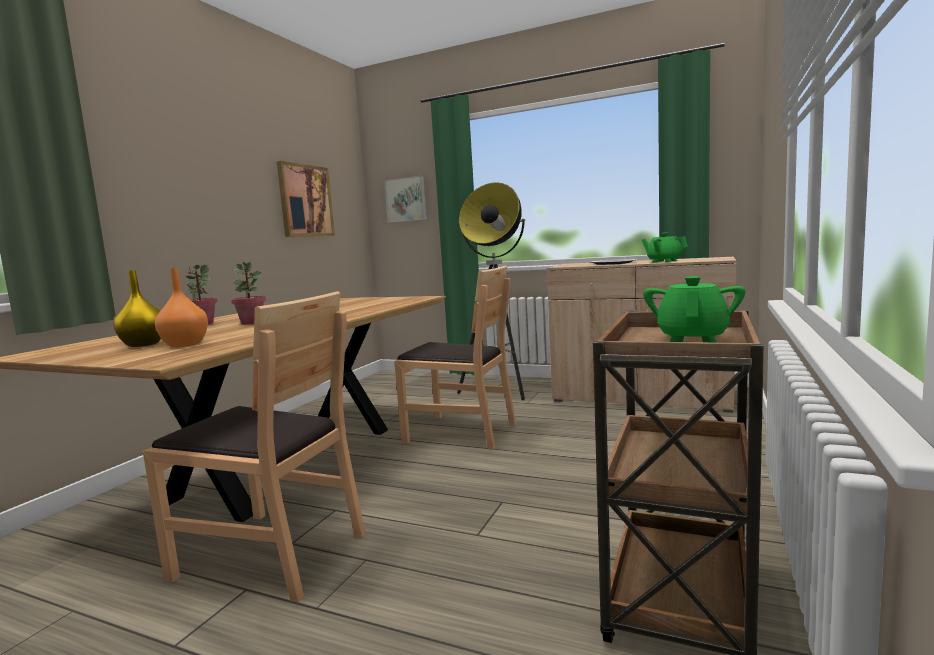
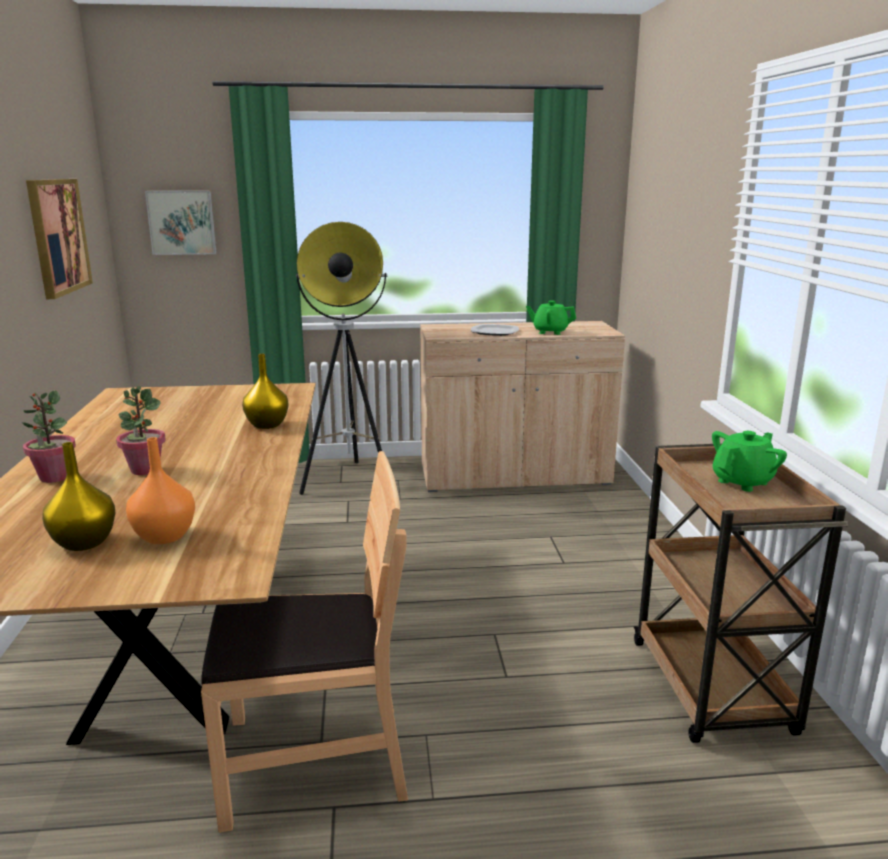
camera: 30 degrees left, 10 degrees up
brown chair [394,266,516,450] -> none
green teapot [643,276,745,343] -> green teapot turned 60 degrees clockwise [712,431,787,492]
none -> yellow vase [242,354,288,429]

